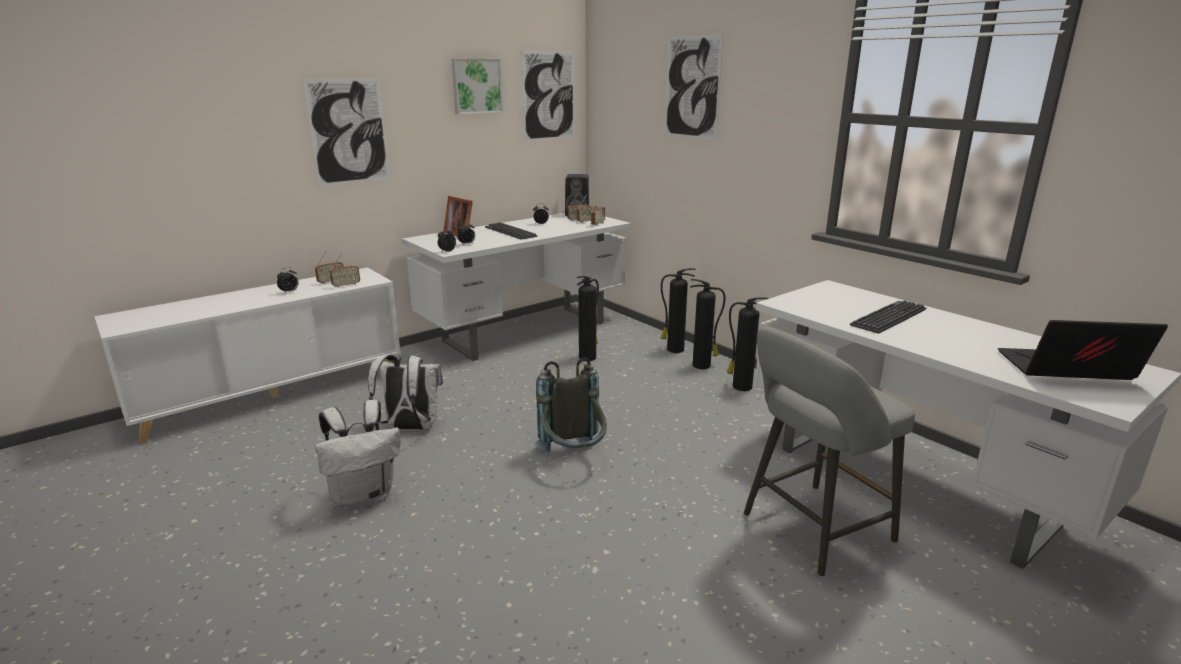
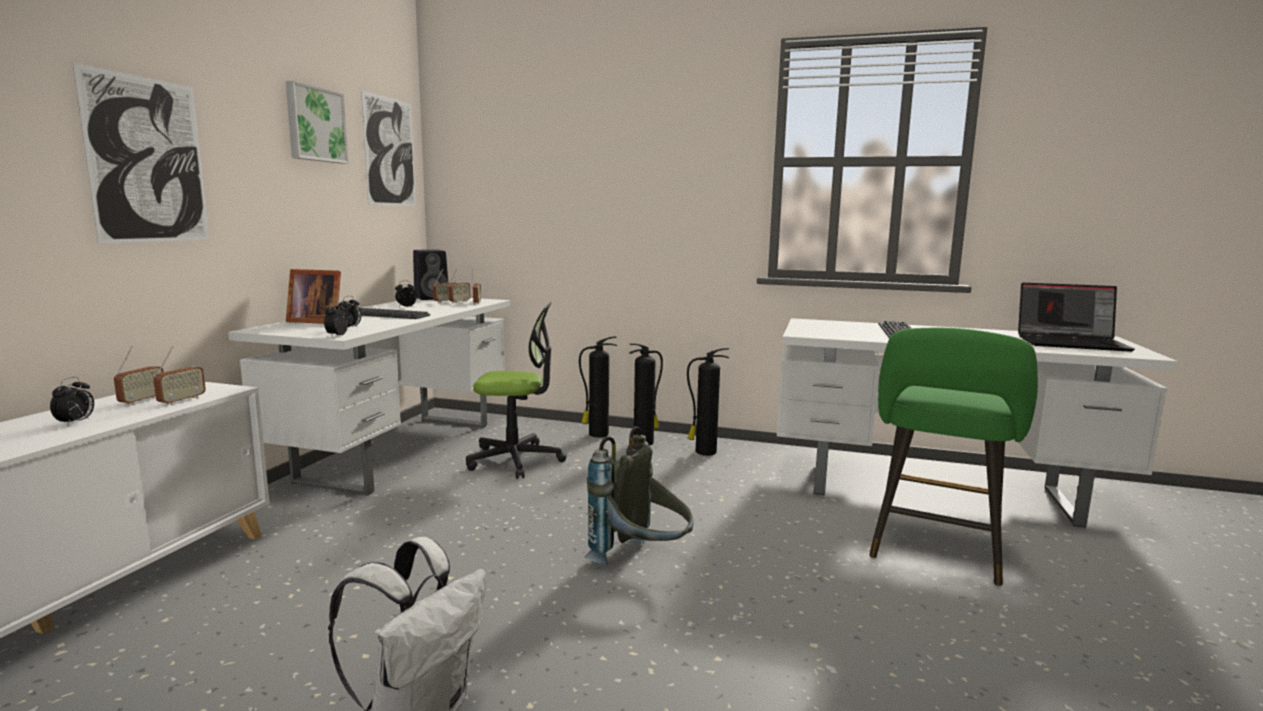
camera: 35 degrees left, 10 degrees down
white backpack [368,354,443,430] -> none
fire extinguisher [577,276,599,361] -> office chair [466,302,567,479]
picture [665,35,723,140] -> none
grey stool [744,326,915,577] -> green stool [869,328,1038,587]
laptop [998,320,1168,380] -> laptop turned 135 degrees counterclockwise [1018,283,1135,352]

